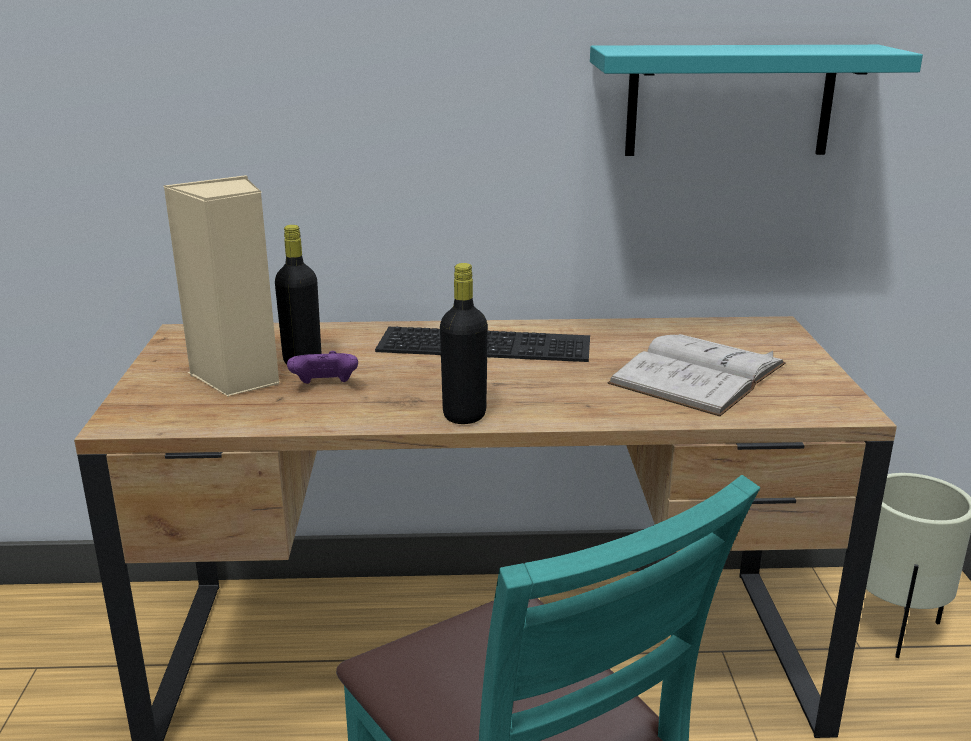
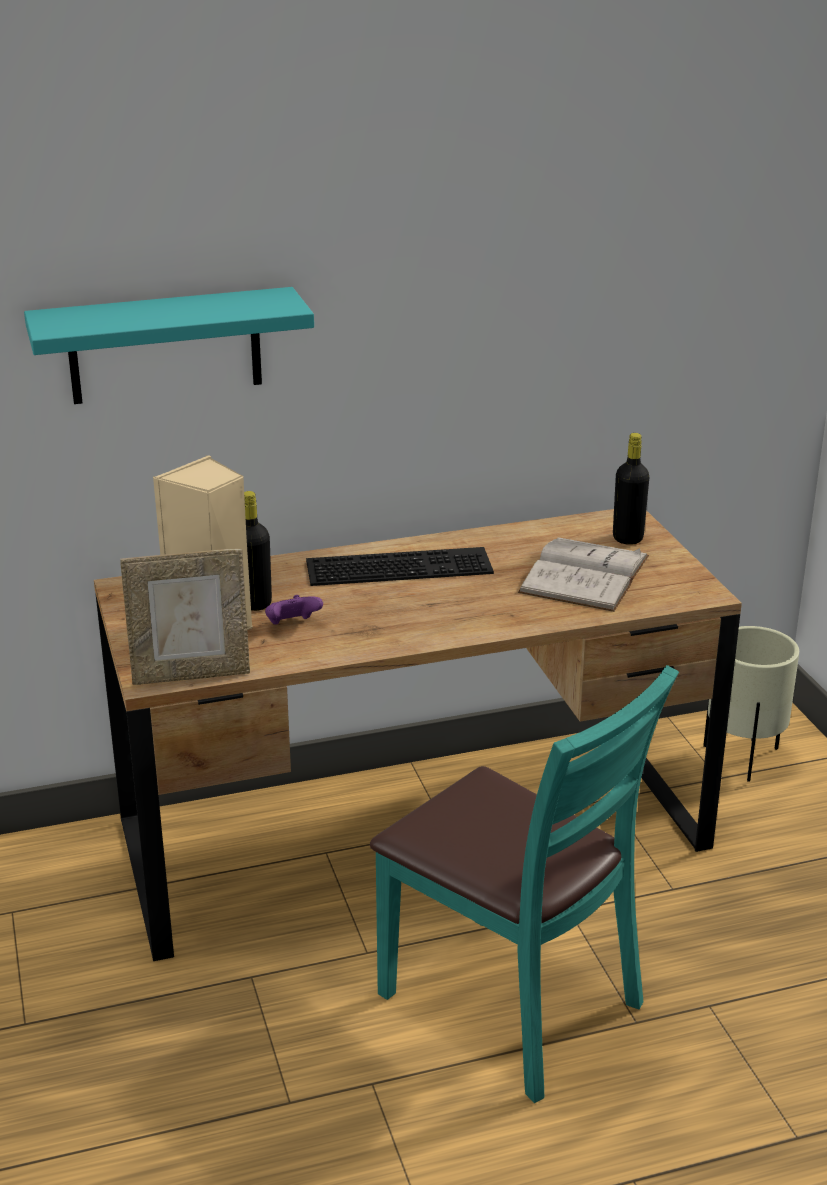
camera: 15 degrees left, 5 degrees up
black bottle [440,263,488,424] -> black bottle moved to [613,433,649,545]
turquoise shelf [590,45,923,156] -> turquoise shelf moved to [24,287,314,404]
none -> picture frame [120,549,250,685]

